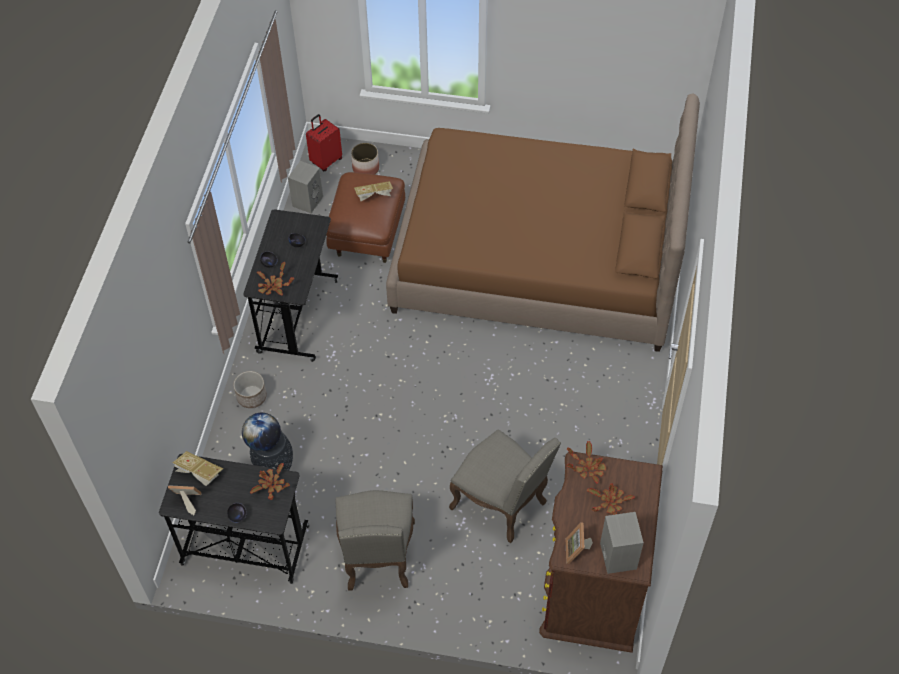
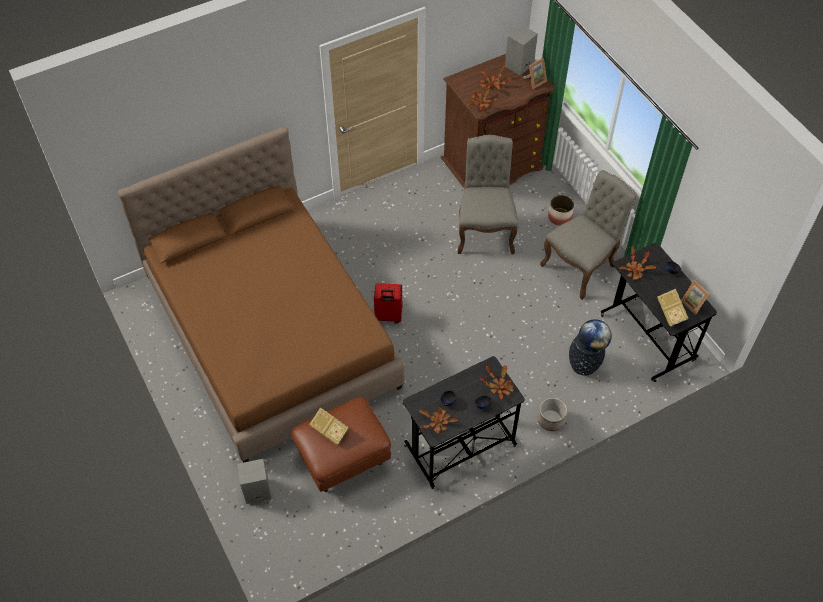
camera: 130 degrees left, 0 degrees up
grey speaker [288,161,323,214] -> grey speaker moved to [237,459,272,504]
red suitcase [306,114,342,171] -> red suitcase moved to [374,283,402,323]
planter [351,143,379,175] -> planter moved to [548,195,574,226]
none -> potted plant [419,407,458,434]

